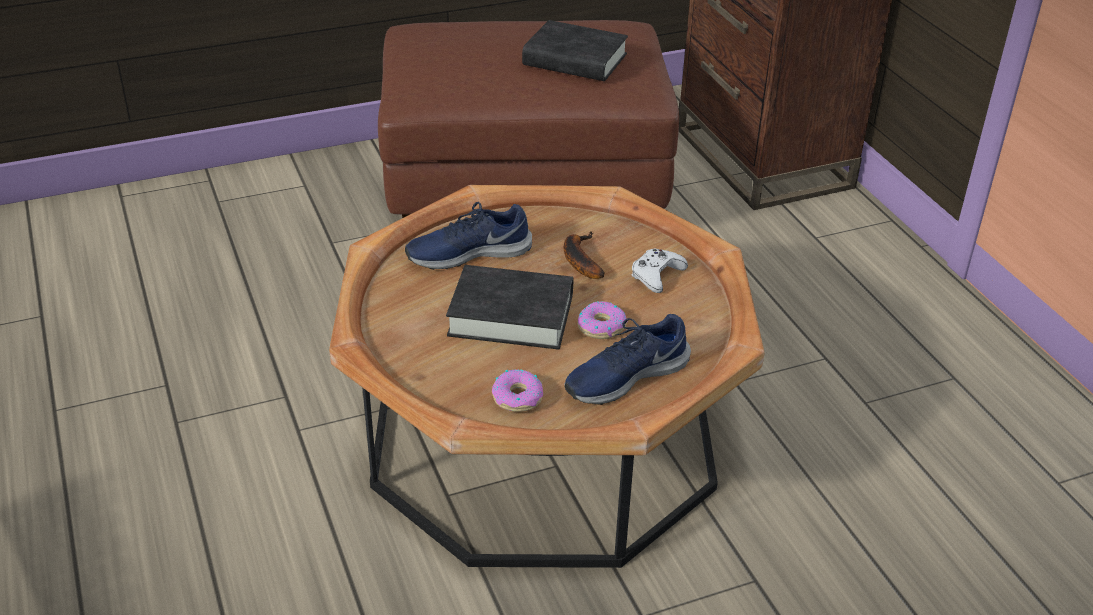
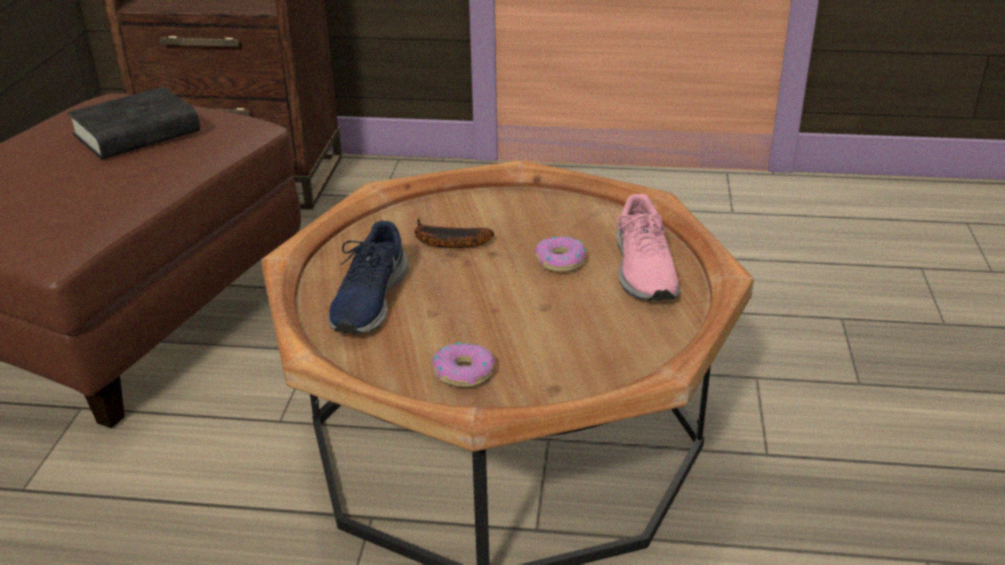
camera: 60 degrees left, 5 degrees down
black book [446,265,573,350] -> none
donut [492,369,543,412] -> donut moved to [432,342,495,388]
blue shoe [565,314,691,405] -> pink shoe [616,194,680,301]
white game controller [631,249,688,293] -> none

